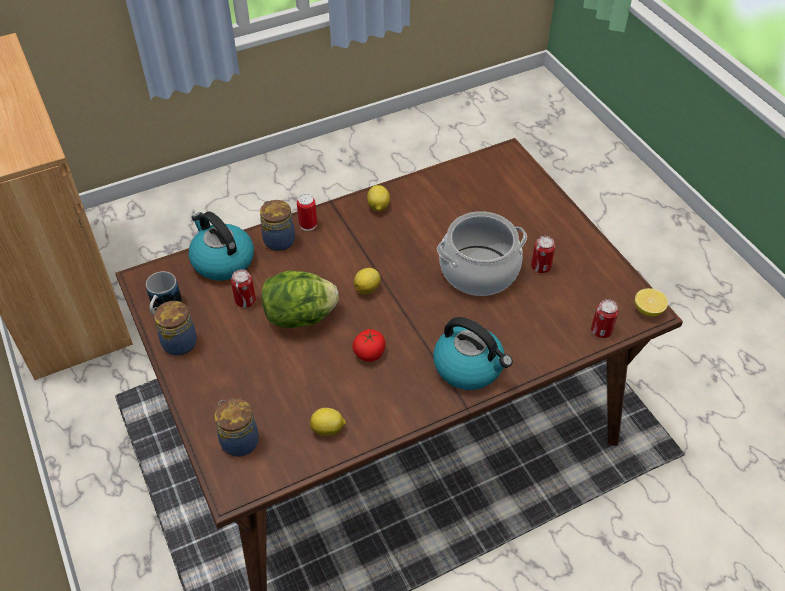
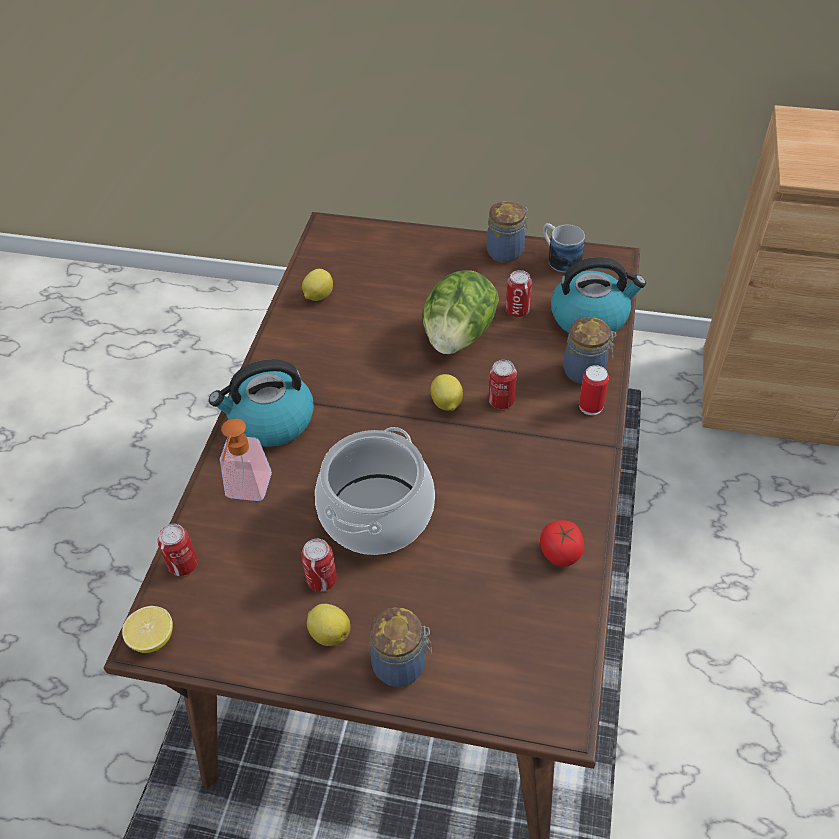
camera: 130 degrees right, 0 degrees up
jar [214,398,259,457] -> jar moved to [370,607,432,687]
tomato [352,329,385,362] -> tomato moved to [540,520,584,567]
lemon [367,185,390,211] -> lemon moved to [307,604,350,646]
none -> soap dispenser [220,418,272,501]
none -> can [488,360,517,409]

